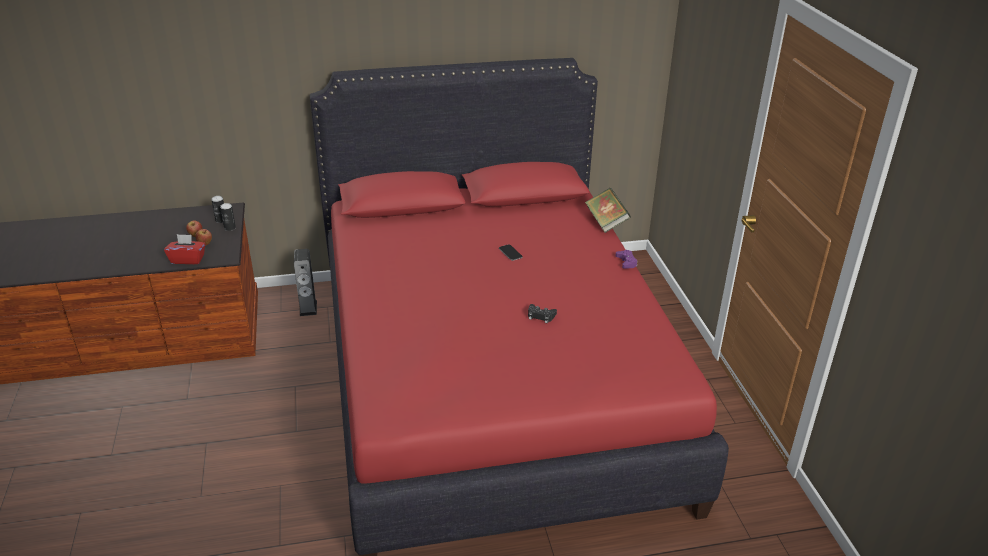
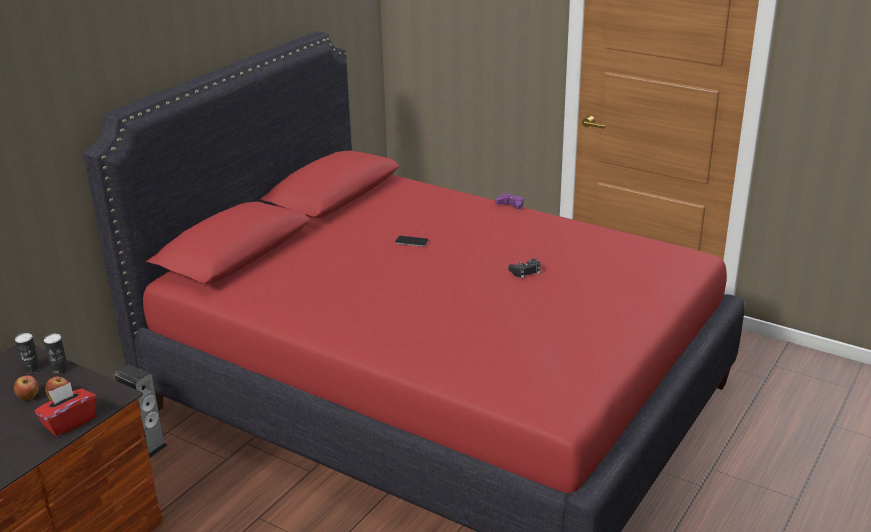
camera: 45 degrees left, 5 degrees down
book [585,188,631,233] -> none

